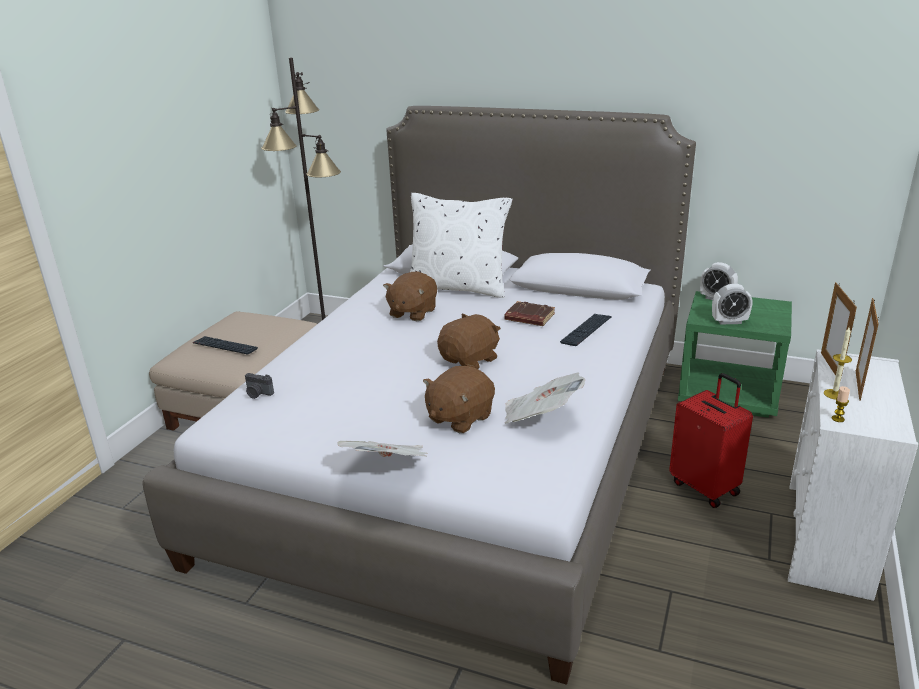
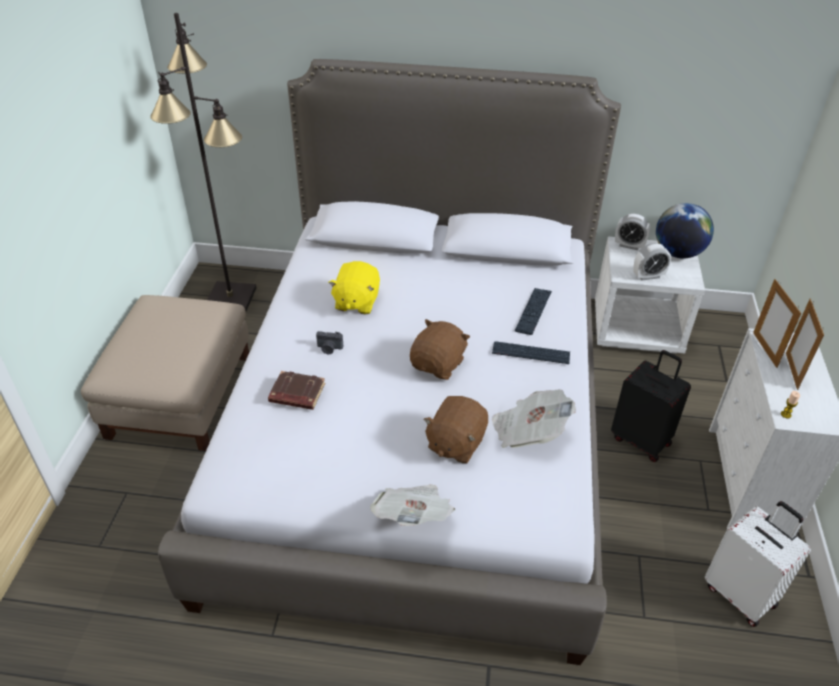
camera: 15 degrees left, 15 degrees up
keyboard [193,336,258,355] -> keyboard moved to [492,341,570,364]
camera [245,373,274,399] -> camera moved to [316,331,343,354]
brown plush toy [383,271,437,321] -> yellow plush toy [328,261,380,315]
white pillow [410,193,512,298] -> none
brown book [504,301,555,326] -> brown book moved to [268,371,325,410]
red suitcase [669,373,753,508] -> black suitcase [611,350,691,462]
green nightstand [678,291,792,418] -> white nightstand [595,236,705,354]
candle [824,327,852,400] -> none
none -> globe [656,203,714,259]
none -> white suitcase [705,501,811,627]

